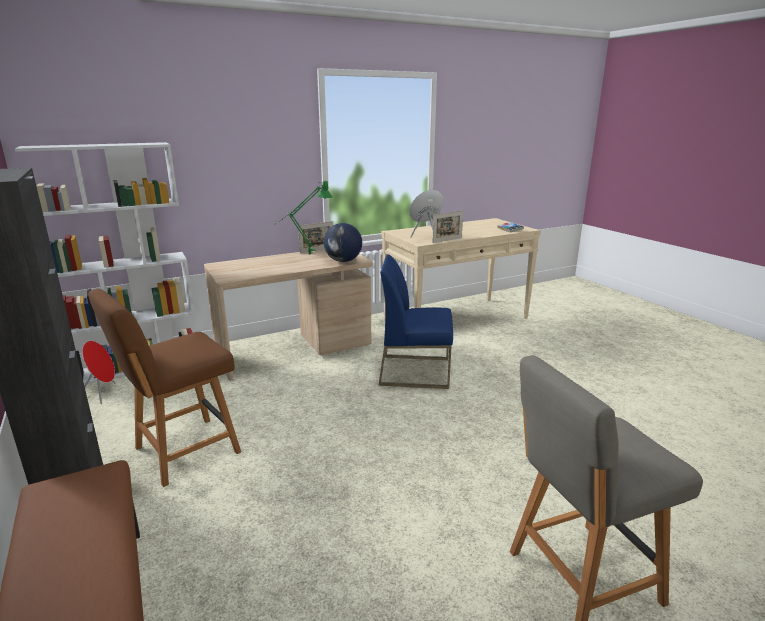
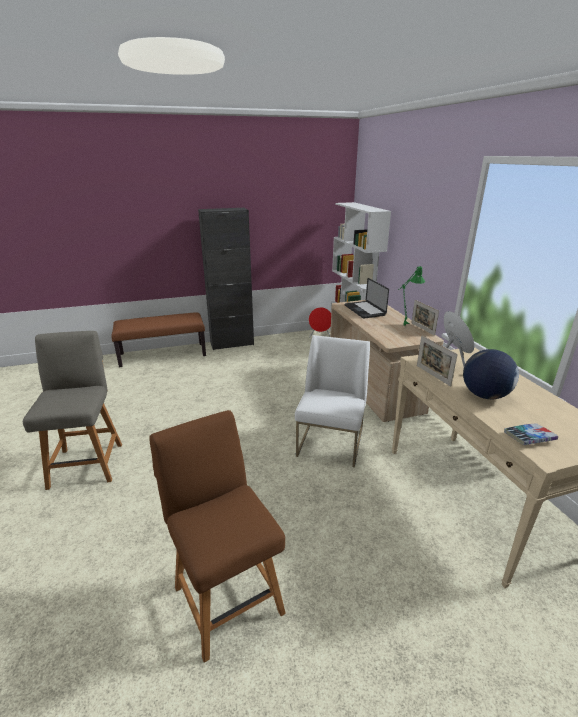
camera: 100 degrees right, 5 degrees up
brown chair [88,289,241,487] -> brown chair moved to [149,410,286,663]
globe [324,223,362,262] -> globe moved to [463,349,519,399]
blue chair [379,254,453,389] -> white chair [295,335,370,467]
none -> laptop [345,278,389,319]

